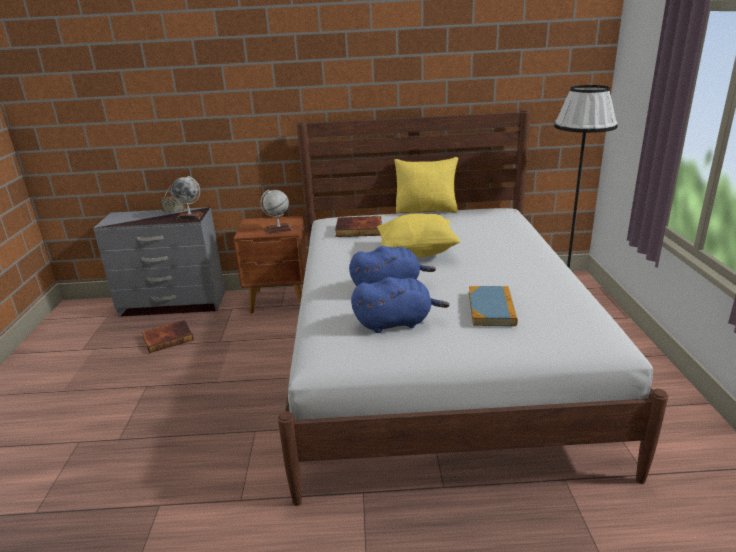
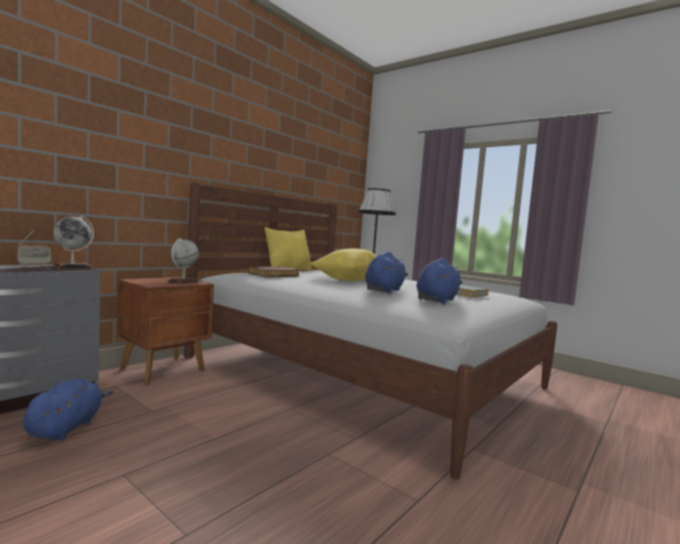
camera: 50 degrees left, 20 degrees down
book [142,320,194,353] -> blue plush toy [23,379,113,440]

